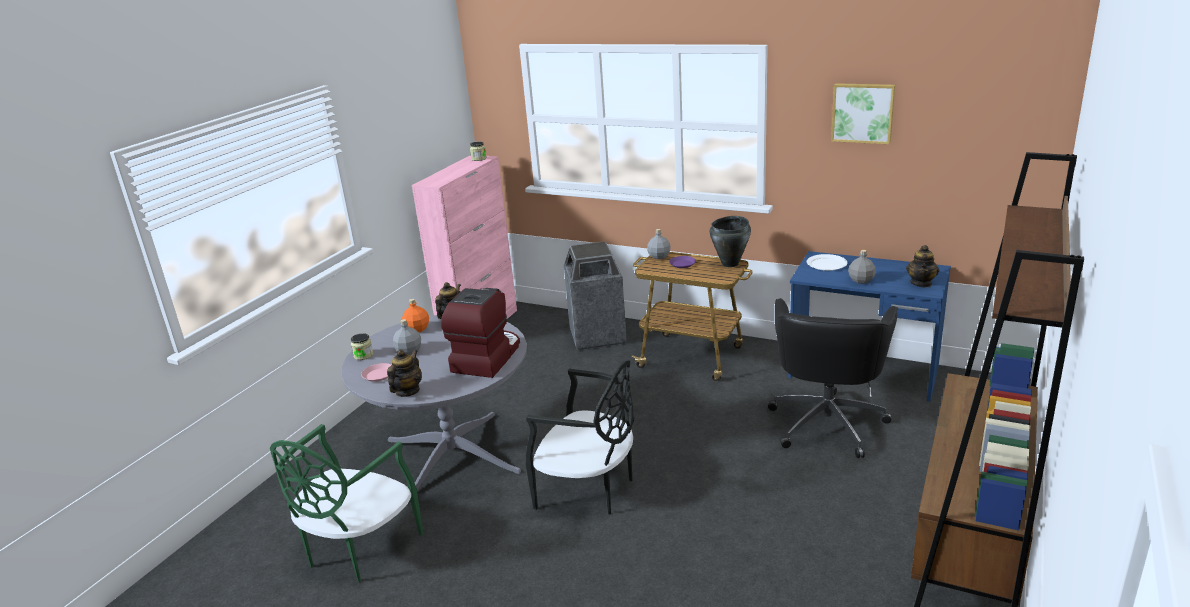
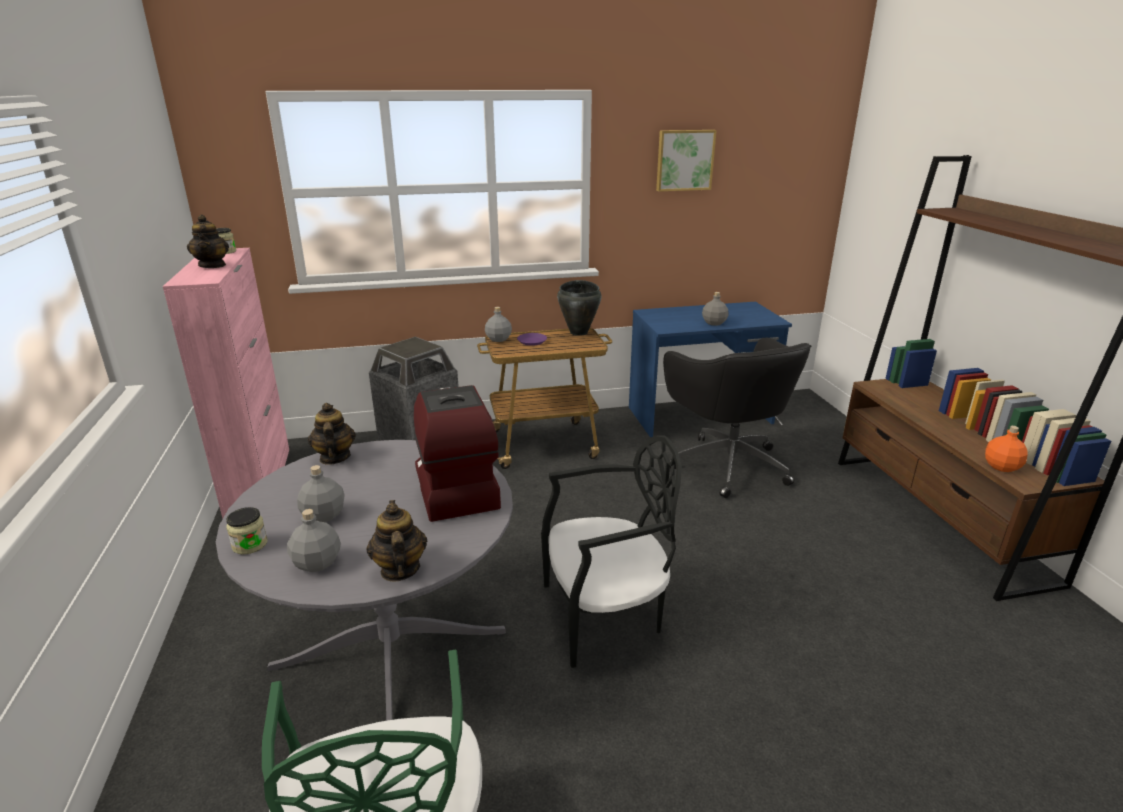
camera: 40 degrees left, 0 degrees up
pink plate [361,363,391,382] -> grey bottle [287,509,341,572]
orange bottle [402,299,429,332] -> orange bottle moved to [985,426,1028,472]
white plate [807,254,848,271] -> none
teapot [906,245,939,287] -> teapot moved to [187,215,229,268]

